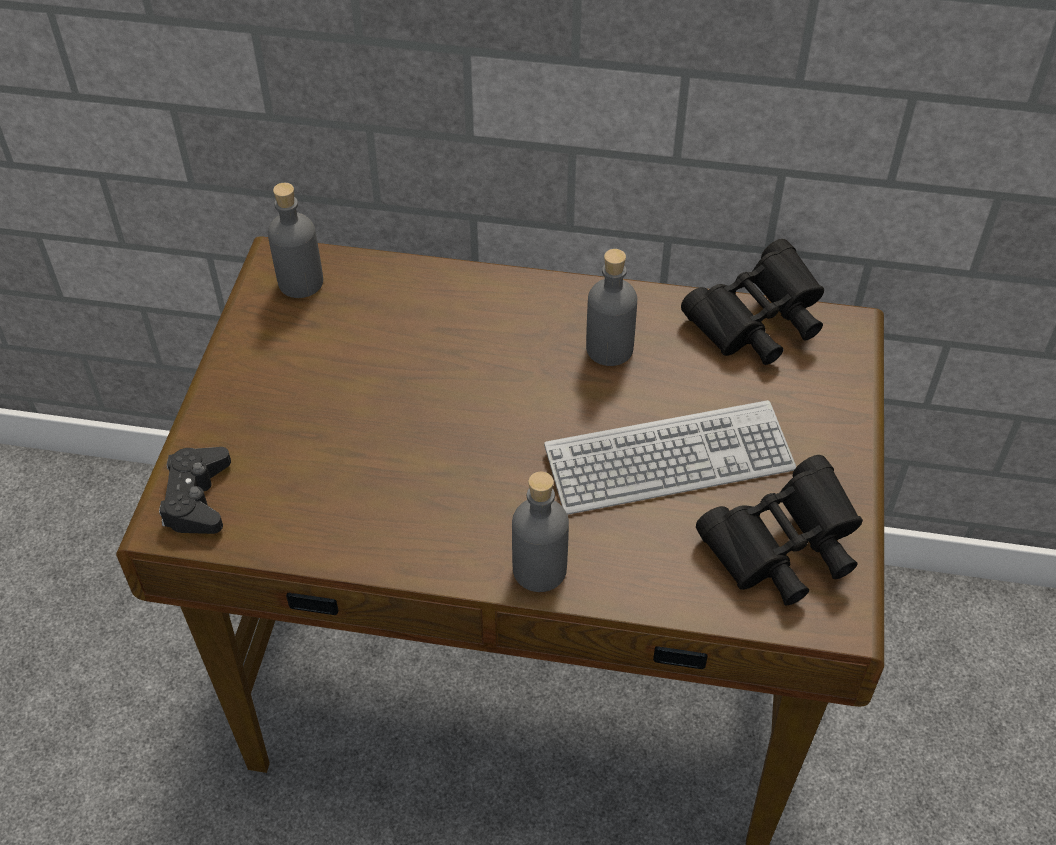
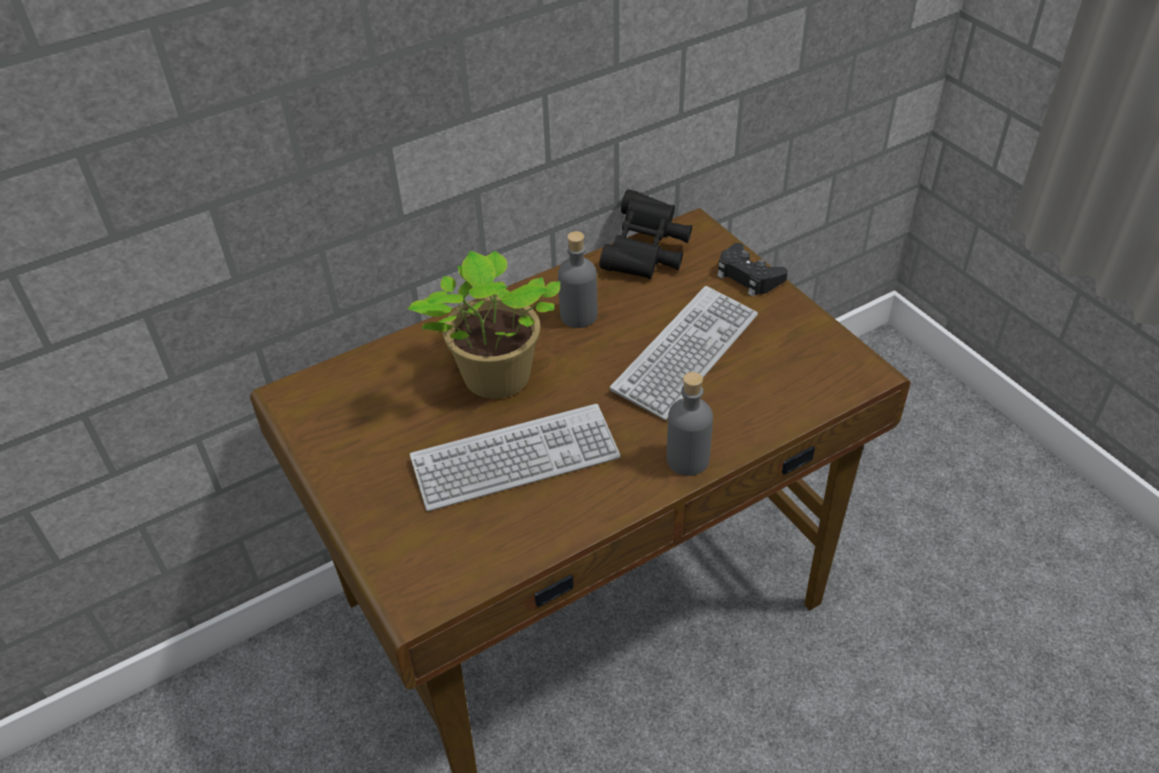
camera: 40 degrees left, 5 degrees down
black game controller [159,447,231,534] -> black game controller moved to [717,243,788,297]
grey bottle [268,183,323,298] -> none
black binoculars [696,455,863,605] -> none
none -> potted plant [407,251,560,399]
none -> keyboard [410,404,621,511]

